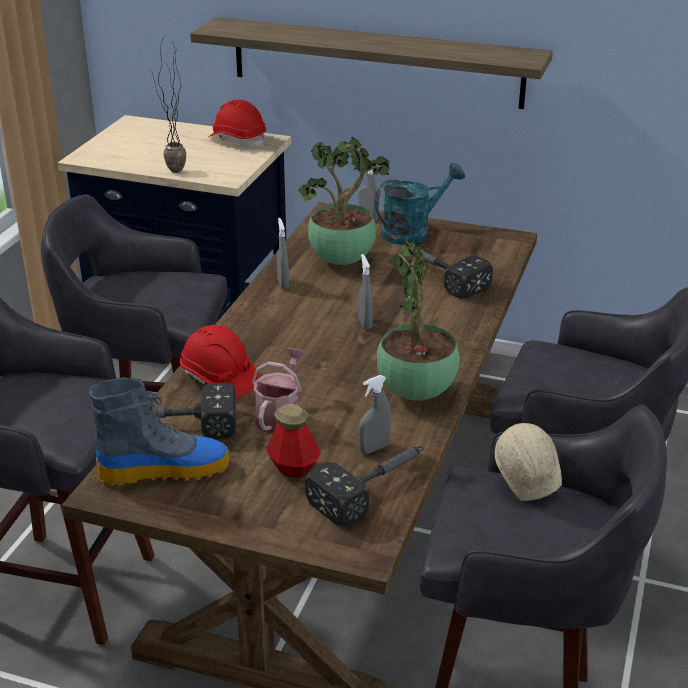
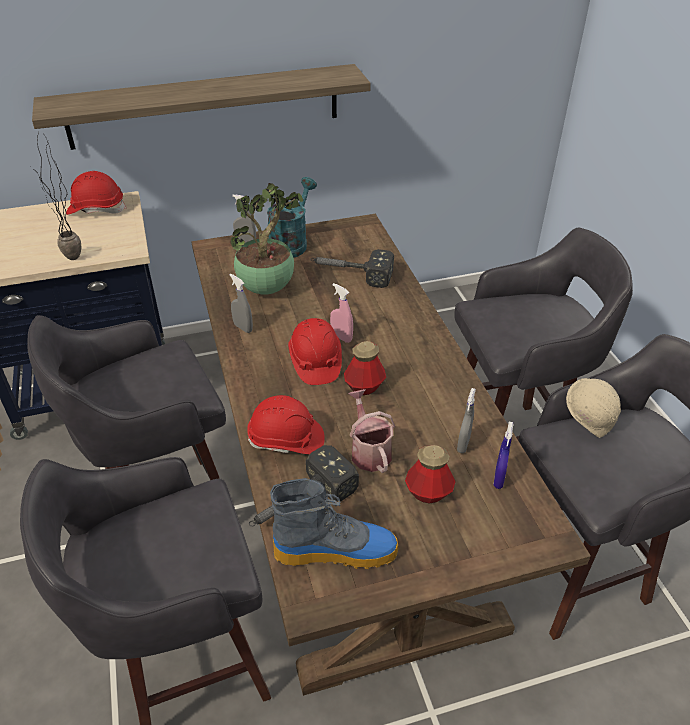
camera: 35 degrees left, 10 degrees up
boot [89,377,229,486] -> boot turned 45 degrees clockwise [270,478,398,569]
hammer [305,447,423,526] -> blue spray bottle [493,422,513,489]
grey spray bottle [357,254,373,330] -> pink spray bottle [330,283,353,343]
potted plant [377,240,460,400] -> none
none -> red hard hat [288,318,342,385]
none -> bottle [344,341,386,395]

